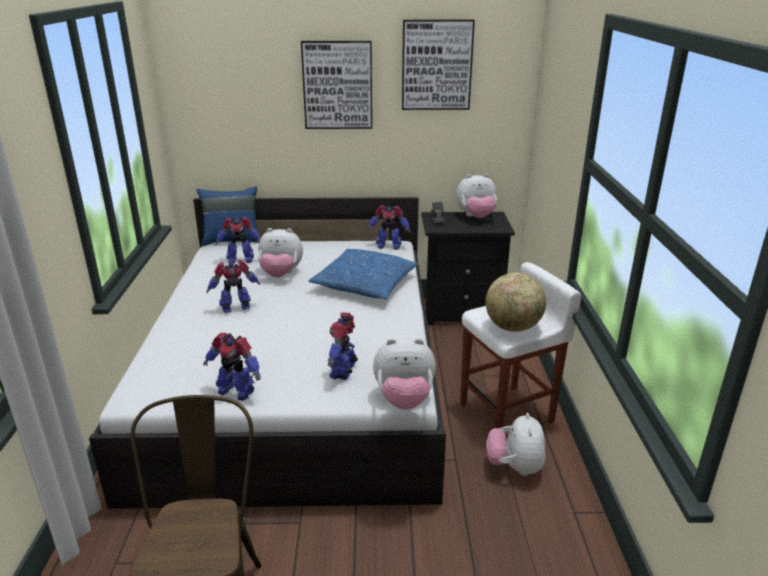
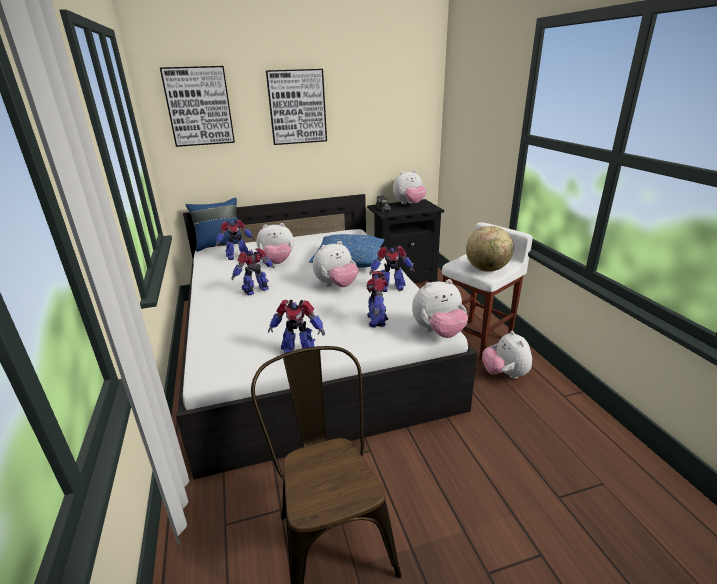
camera: 15 degrees left, 0 degrees up
toy robot [367,205,410,250] -> toy robot moved to [370,246,415,292]
picture [402,20,475,110] -> picture moved to [160,66,235,147]
none -> plush toy [313,241,358,287]

